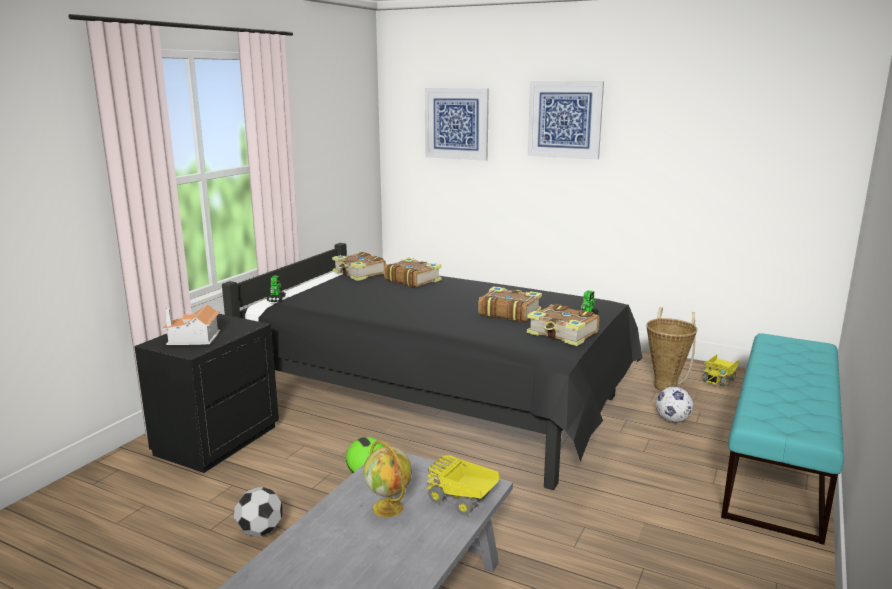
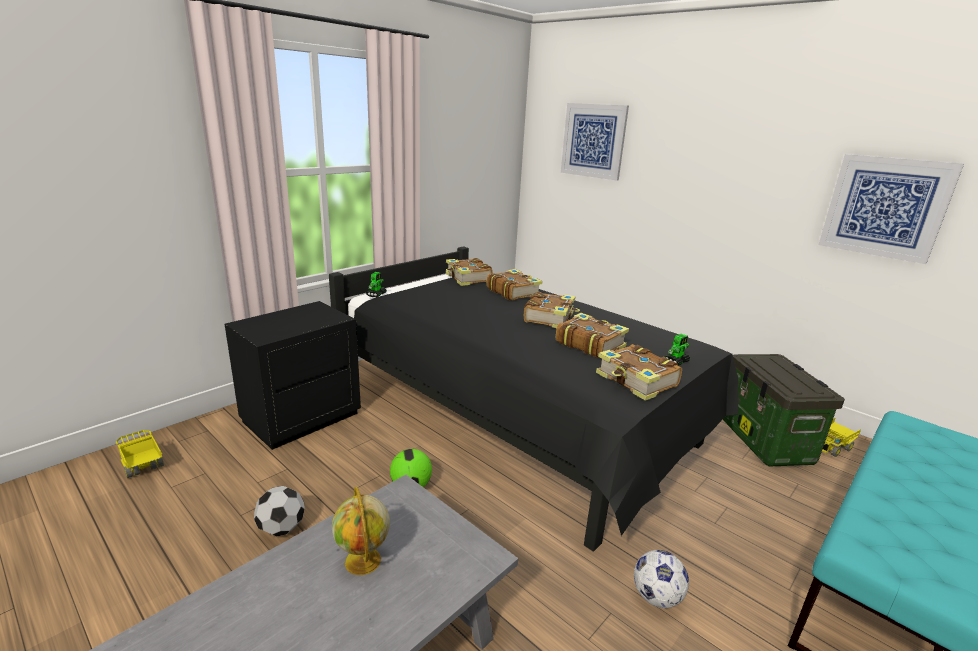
camera: 15 degrees right, 5 degrees up
toy house [162,304,220,345] -> none
toy truck [427,455,500,516] -> toy truck moved to [116,430,164,479]
picture [528,81,604,160] -> picture moved to [818,154,964,264]
basket [646,307,697,391] -> storage box [723,354,845,466]
football [656,387,693,423] -> football moved to [634,550,689,608]
none -> book [524,292,580,328]

